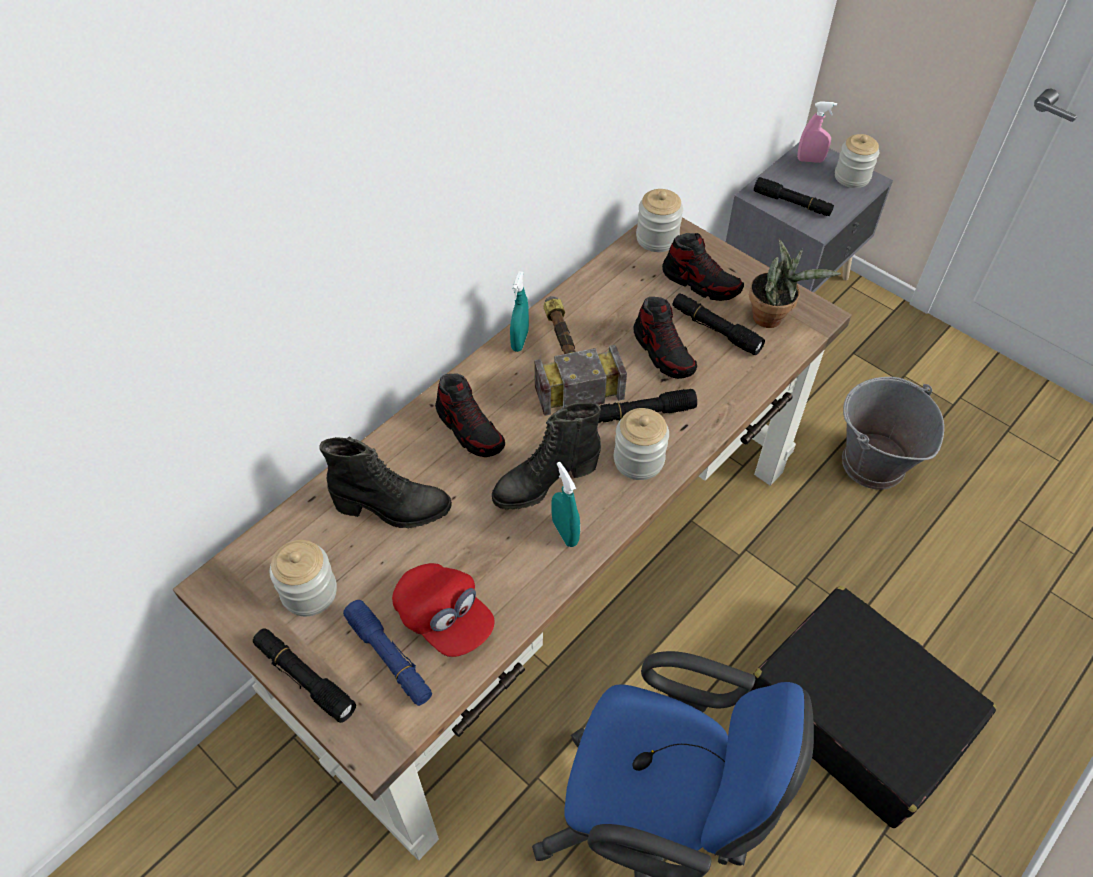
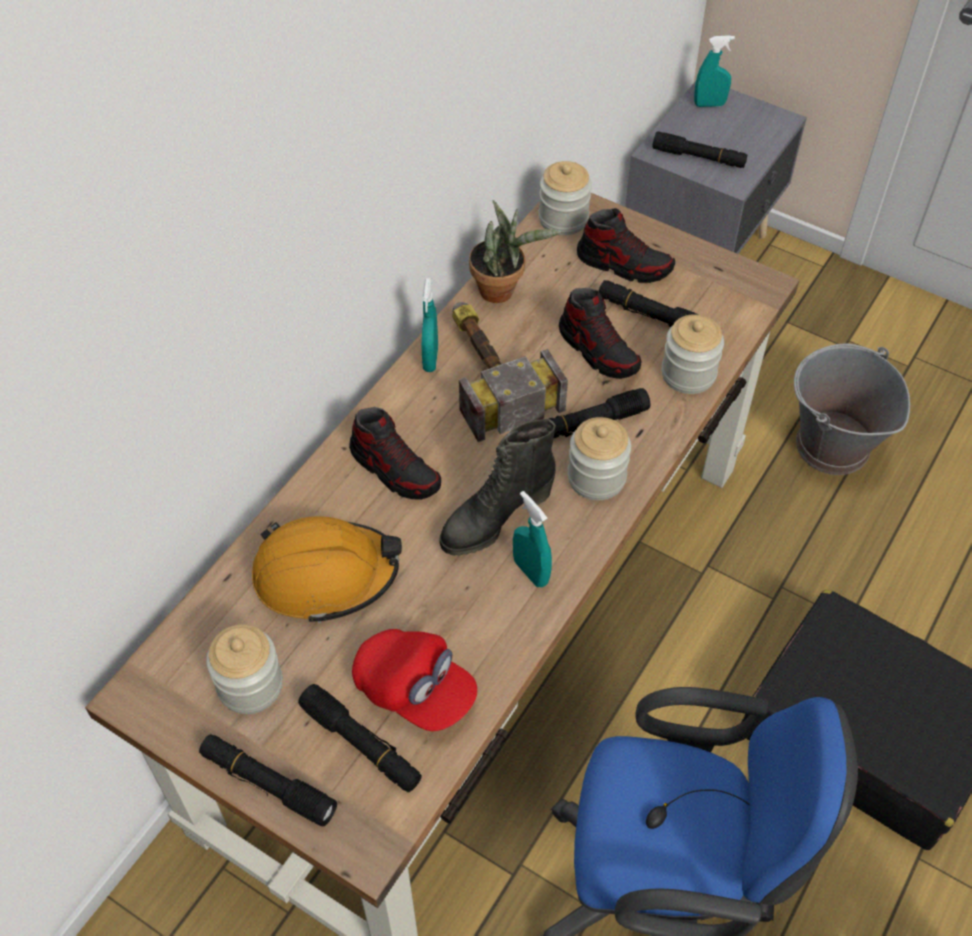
camera: 10 degrees left, 0 degrees up
black boot [320,436,452,528] -> orange hard hat [252,516,402,623]
blue flashlight [343,600,432,706] -> black flashlight [298,684,422,792]
potted plant [749,239,841,328] -> potted plant moved to [469,200,561,303]
pink spray bottle [797,101,837,163] -> turquoise spray bottle [694,35,735,107]
jar [835,134,879,188] -> jar moved to [661,314,724,394]

